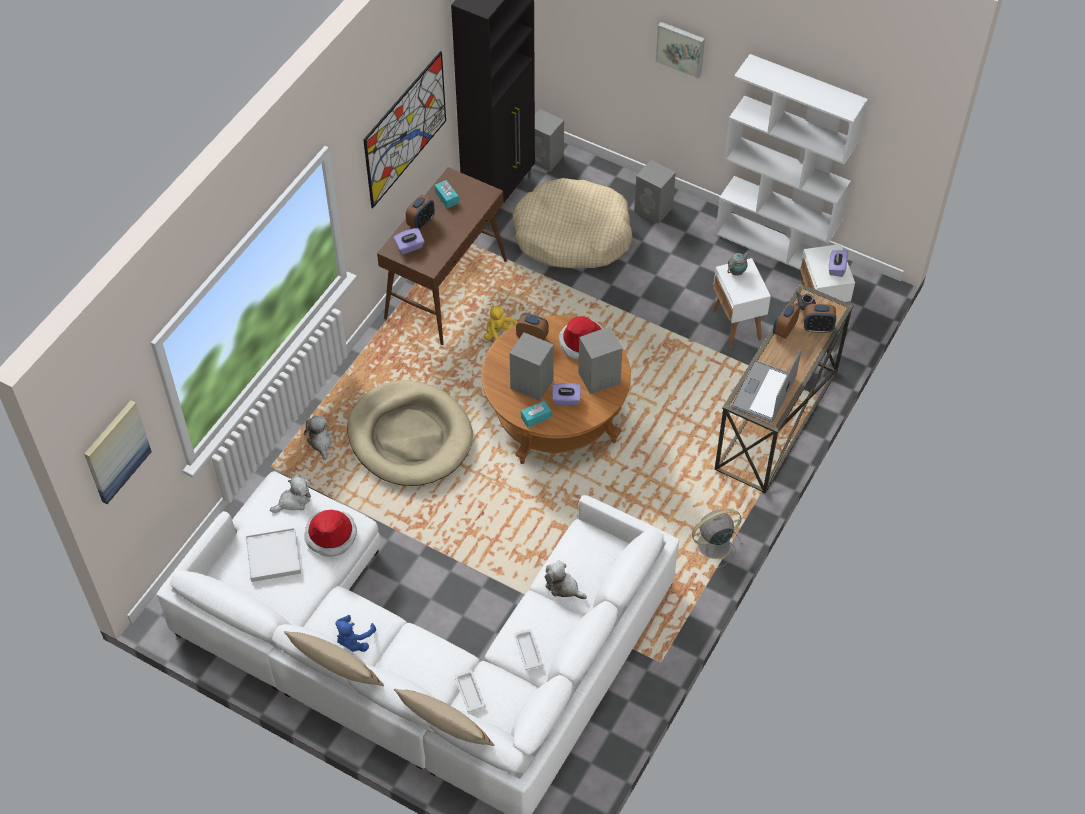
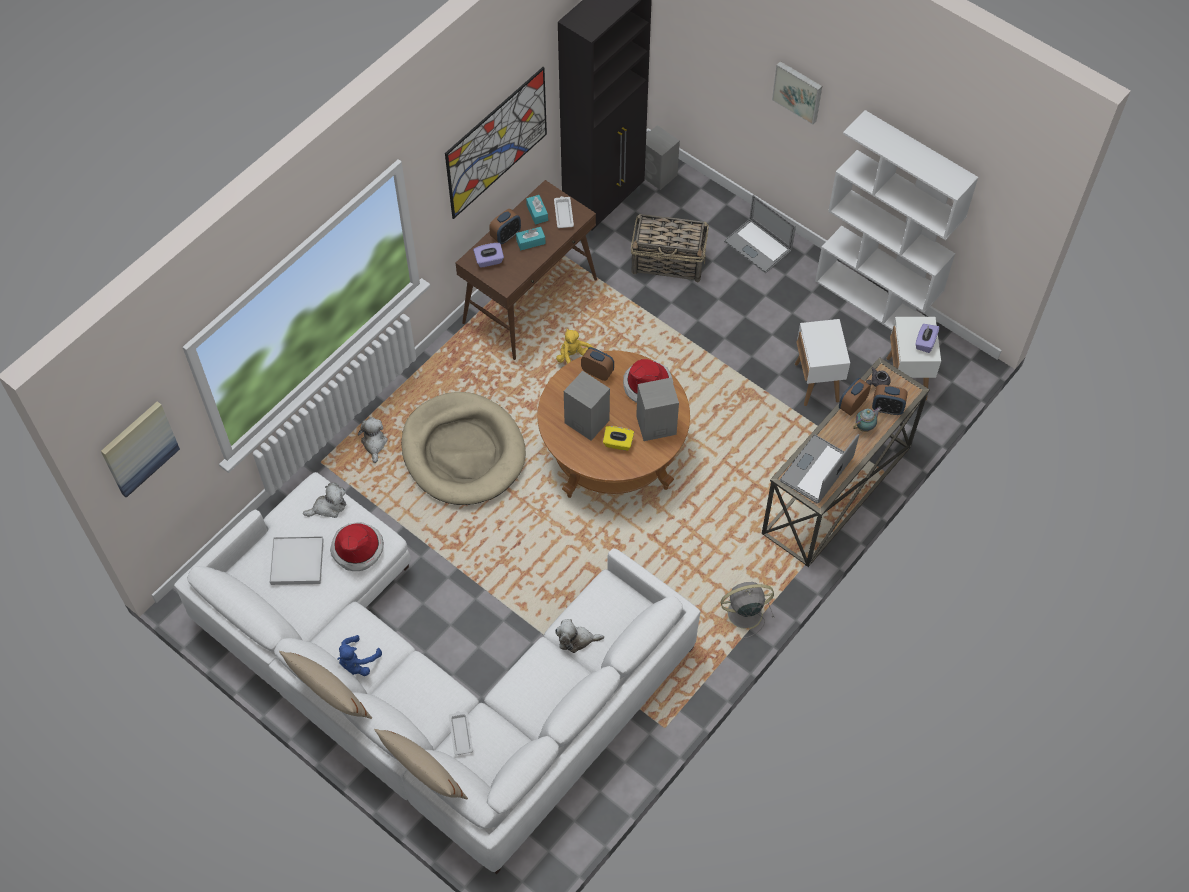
camera: 10 degrees right, 5 degrees up
beige dog bed [513,178,632,268] -> basket [631,214,709,282]
white tray [514,629,543,670] -> white tray moved to [554,196,574,228]
turquoise tissue box [521,400,551,428] -> turquoise tissue box moved to [516,227,546,250]
plush toy [545,561,587,599] -> plush toy turned 45 degrees counterclockwise [555,619,604,653]
purple tissue box [552,383,581,405] -> yellow tissue box [603,426,634,451]
grey speaker [634,160,676,224] -> laptop [724,195,796,273]
teapot [727,251,750,276] -> teapot moved to [853,407,882,432]

